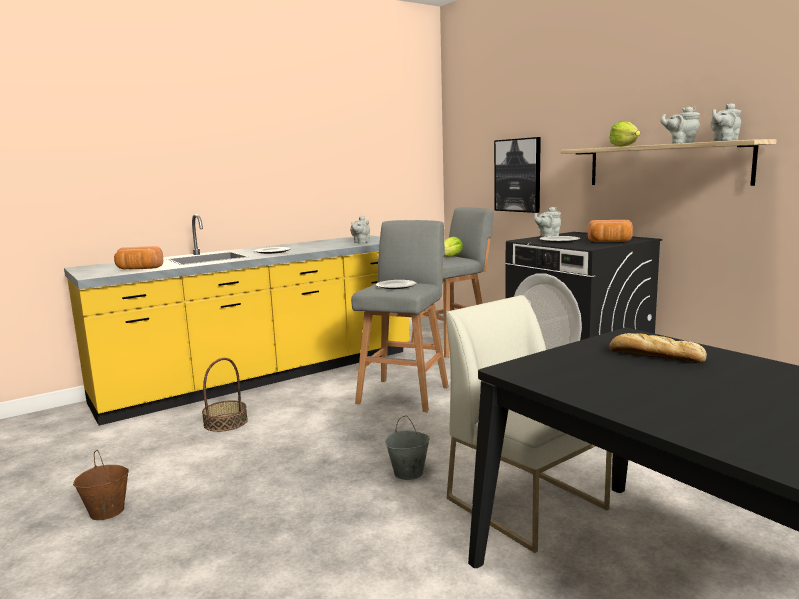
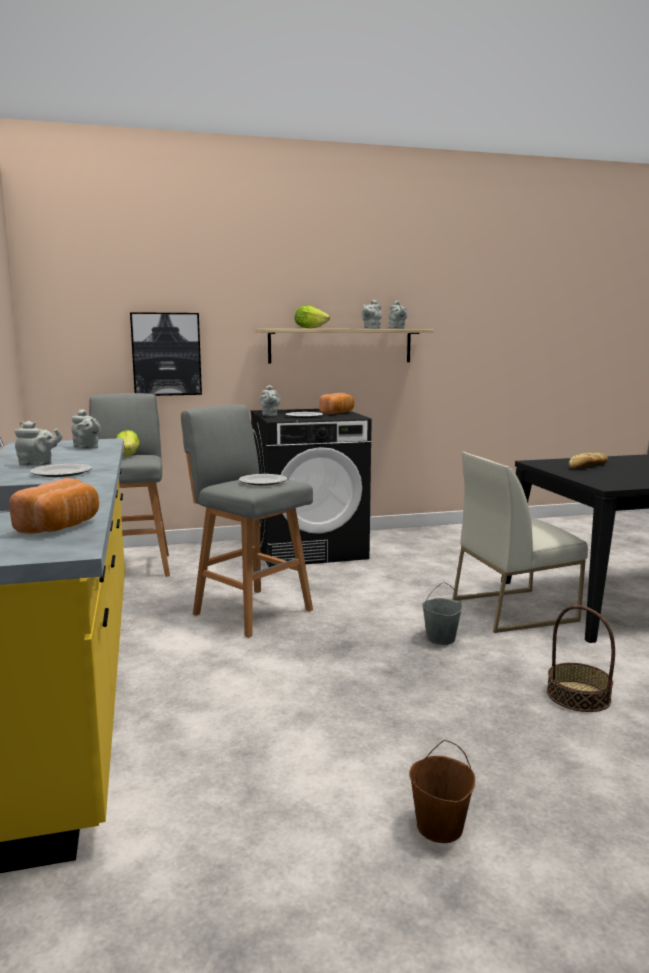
camera: 70 degrees left, 0 degrees up
basket [202,358,248,432] -> basket moved to [547,605,615,712]
none -> grey teapot [15,421,62,466]

